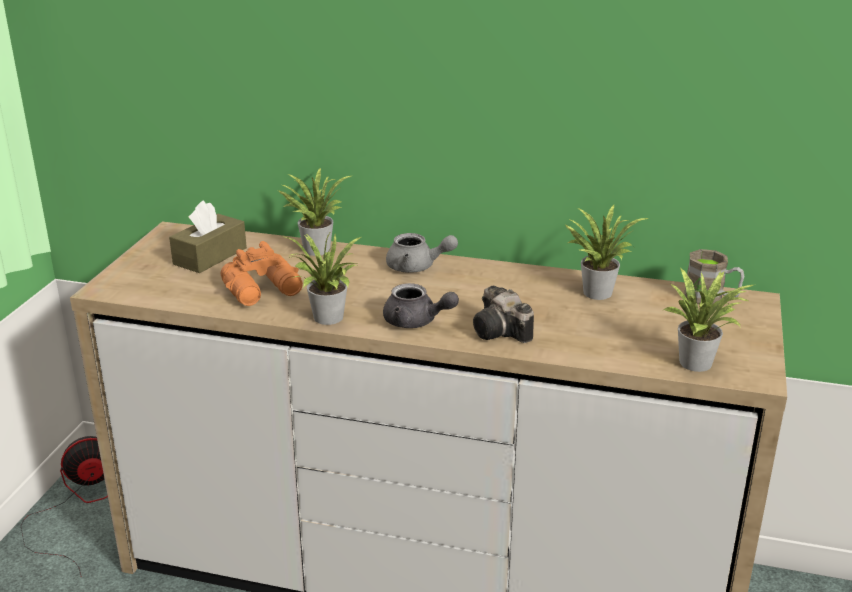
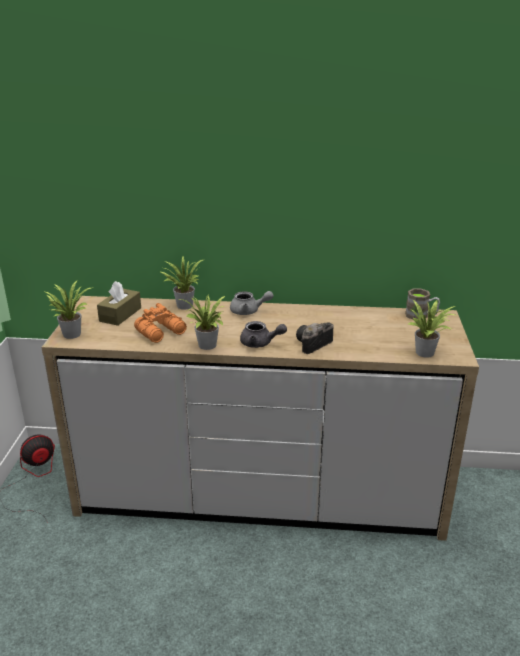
camera: 10 degrees left, 0 degrees up
camera [473,286,534,343] -> camera turned 90 degrees clockwise [296,322,334,354]
potted plant [565,205,648,300] -> potted plant moved to [46,281,94,339]

